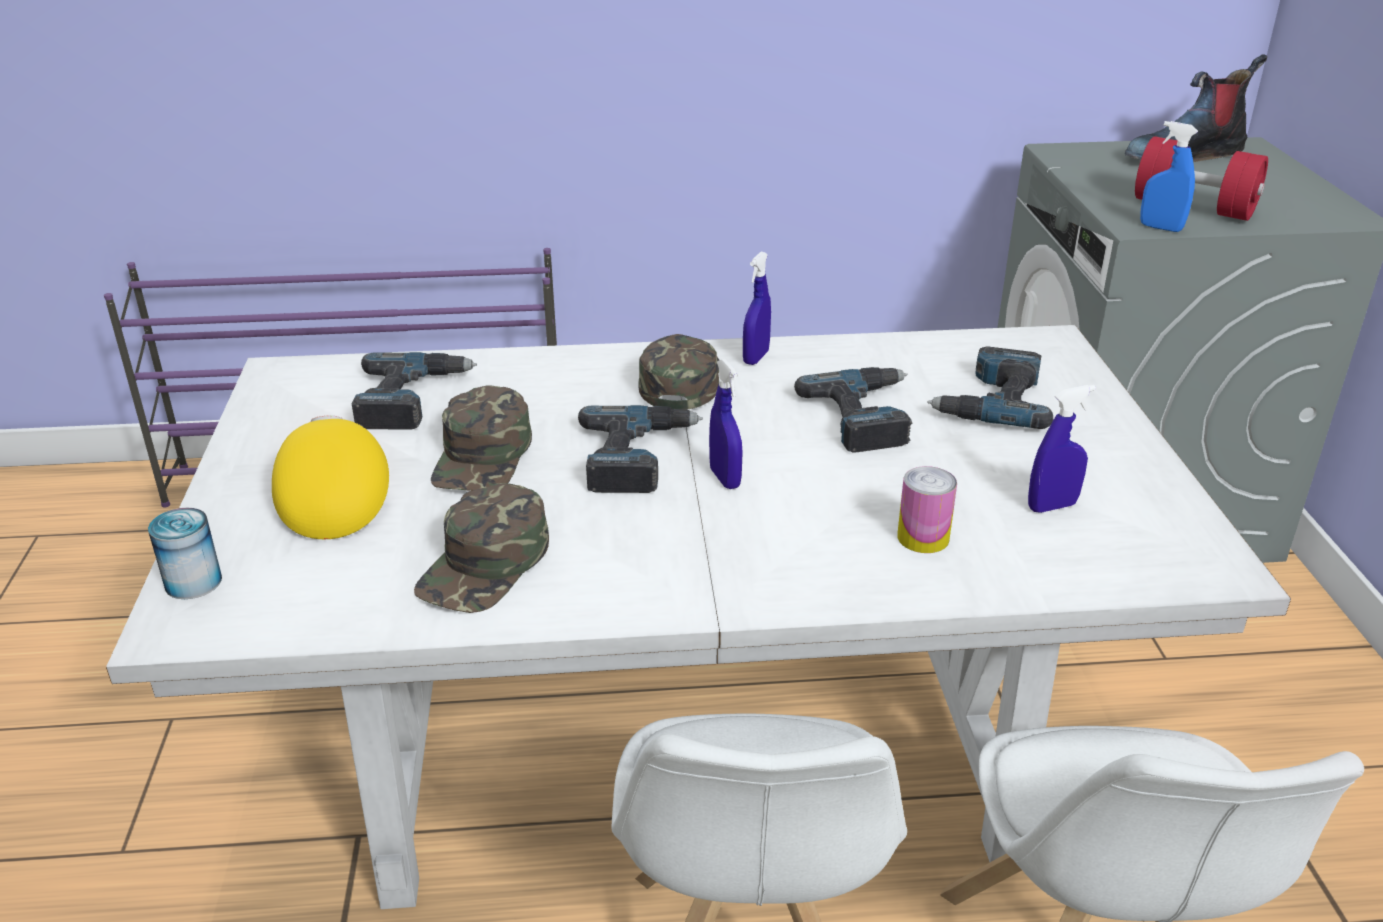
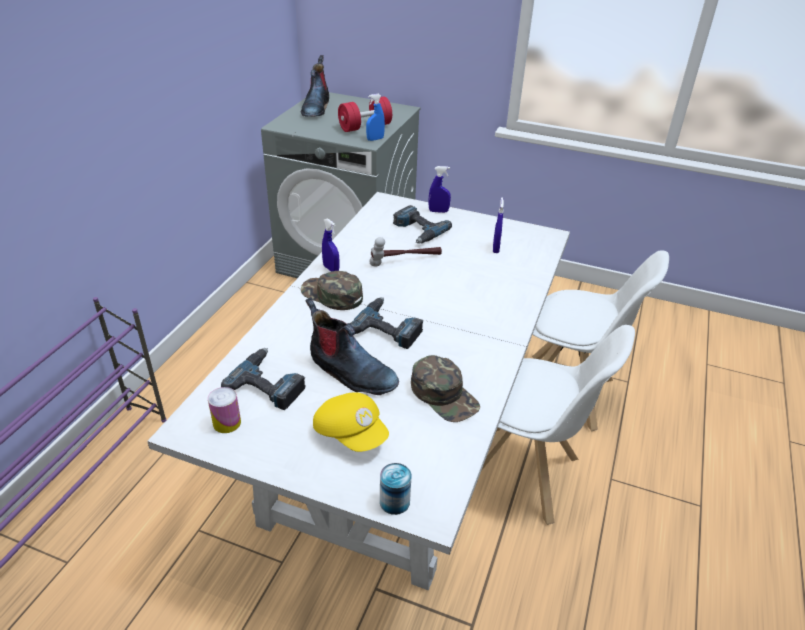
camera: 65 degrees left, 5 degrees up
yellow cap [272,416,389,539] -> yellow cap turned 150 degrees counterclockwise [313,392,389,452]
green cap [431,385,532,491] -> boot [306,297,399,395]
blue spray bottle [709,359,743,489] -> blue spray bottle moved to [429,166,451,213]
power drill [794,367,912,452] -> hammer [369,237,442,267]
can [897,466,957,553] -> can moved to [208,387,241,433]

